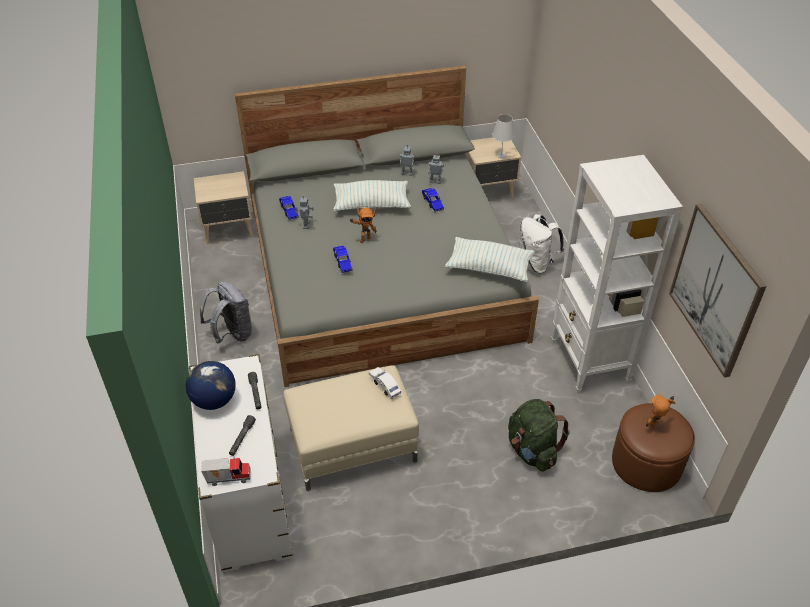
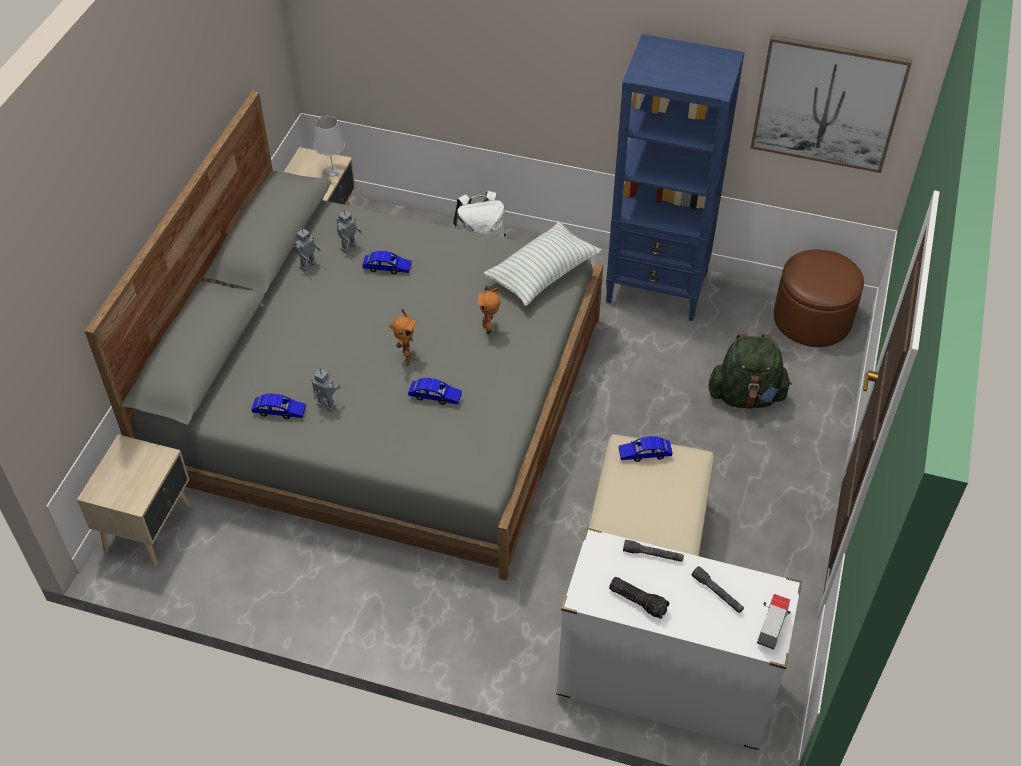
camera: 60 degrees left, 5 degrees up
globe [186,361,236,410] -> flashlight [609,577,669,619]
grey backpack [200,282,252,343] -> none
pillow [333,180,411,211] -> none
white toy car [369,367,401,399] -> blue toy car [618,436,672,462]
white bookcase [551,155,683,393] -> blue bookcase [606,34,745,321]
toy robot [646,394,676,429] -> toy robot moved to [477,285,500,335]

